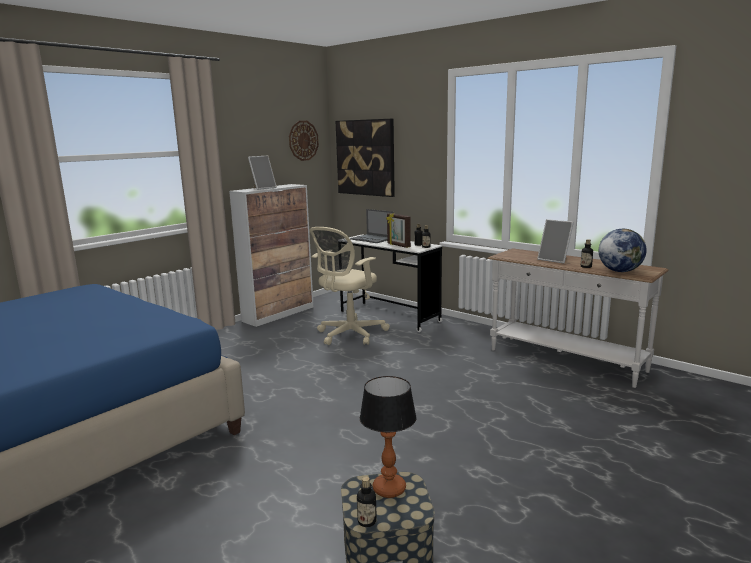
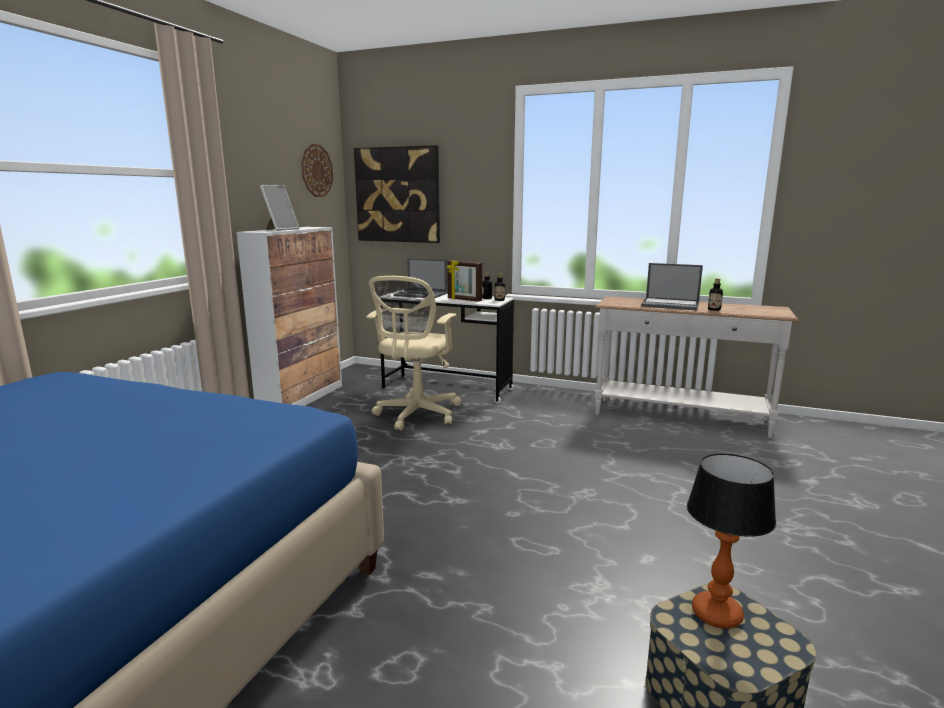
camera: 20 degrees left, 0 degrees up
bottle [357,477,377,527] -> none
picture frame [537,219,574,263] -> laptop [641,263,703,310]
globe [599,229,647,272] -> none

